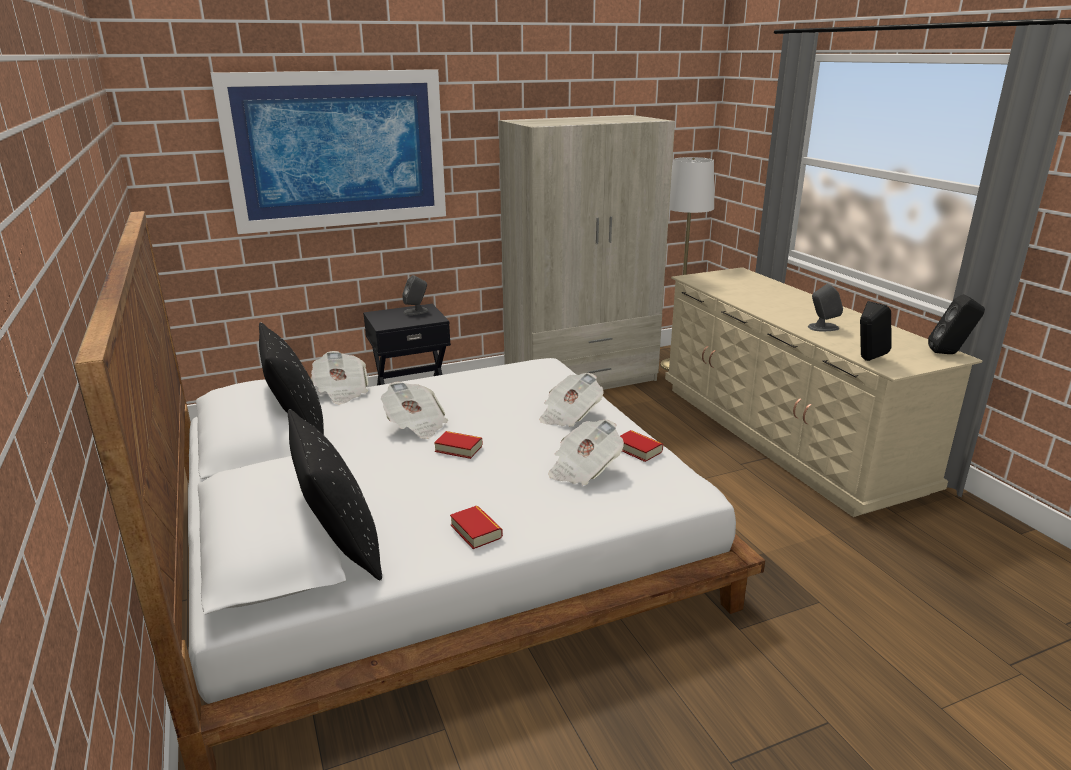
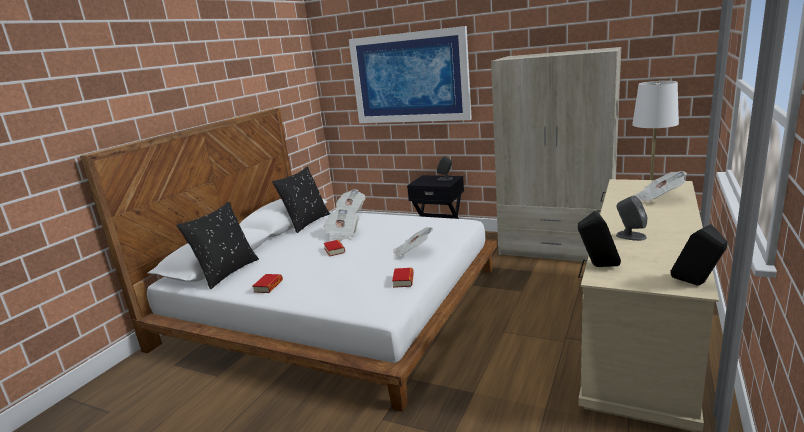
camera: 50 degrees right, 5 degrees down
newspaper [548,420,624,485] -> newspaper moved to [634,171,687,202]

